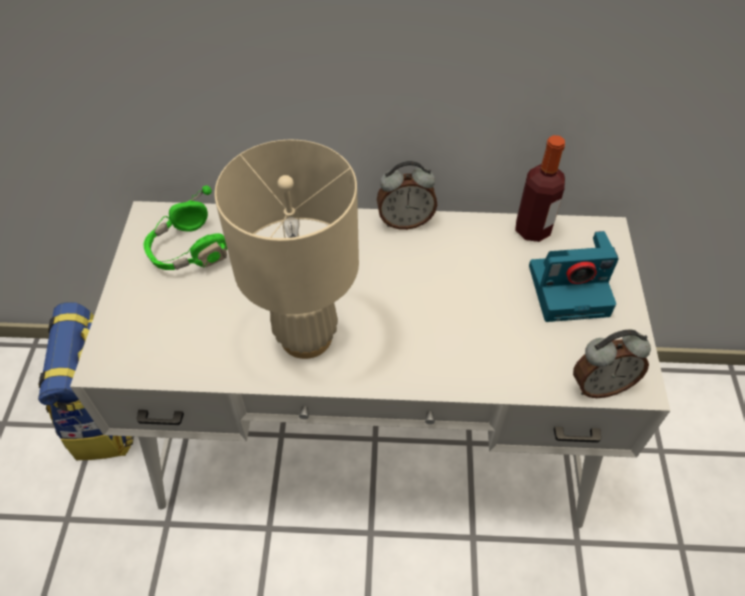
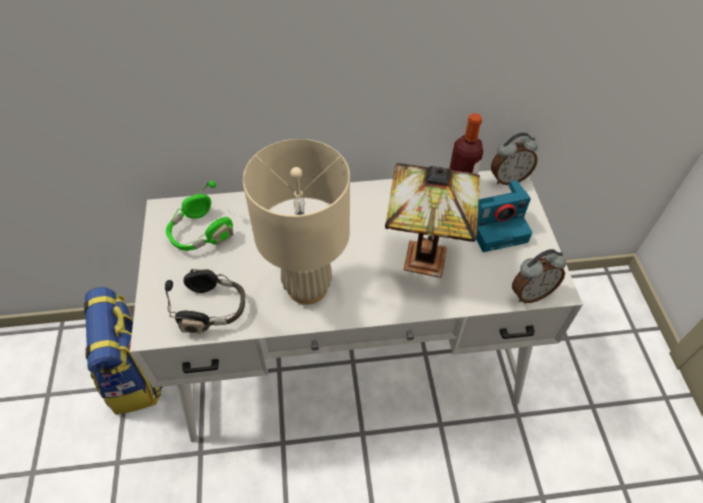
camera: 10 degrees left, 0 degrees up
alarm clock [377,161,437,230] -> alarm clock moved to [491,133,538,185]
none -> black headphones [165,269,245,333]
none -> table lamp [385,163,480,278]

